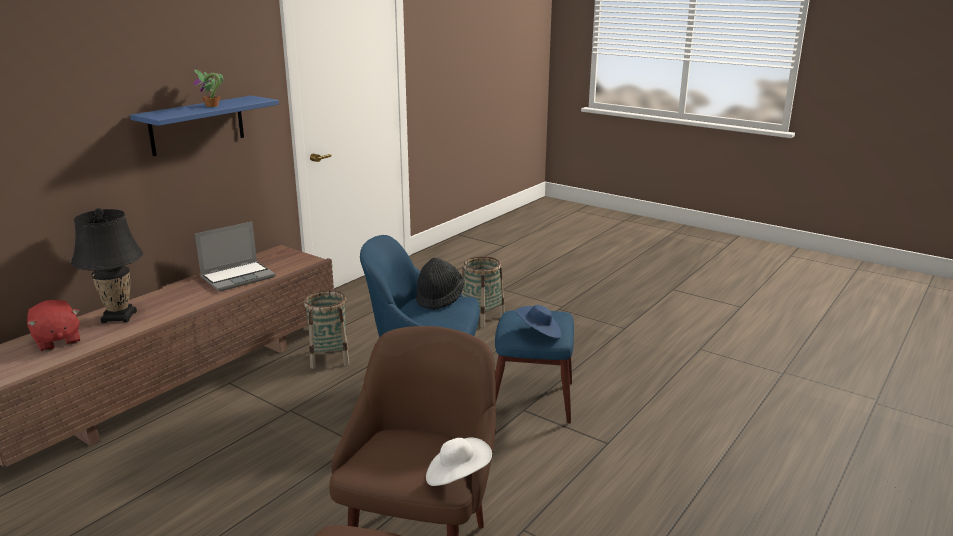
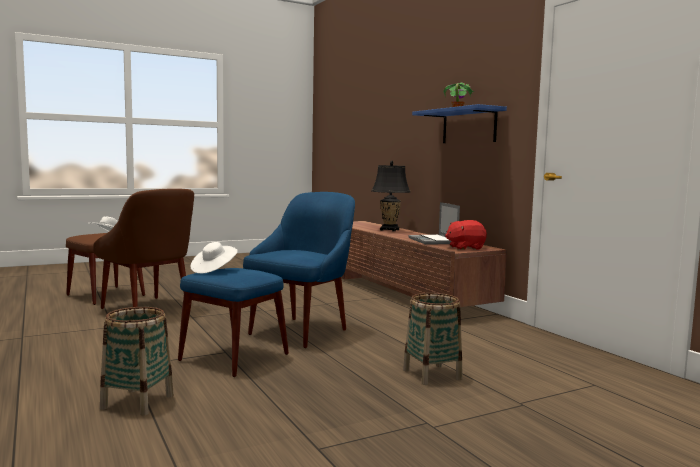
camera: 115 degrees right, 15 degrees down
red plush toy [27,300,80,351] -> red plush toy moved to [445,220,487,250]
basket [304,290,349,369] -> basket moved to [100,307,174,415]
black hat [416,258,464,310] -> none
blue hat [515,305,562,338] -> white hat [191,242,238,274]

